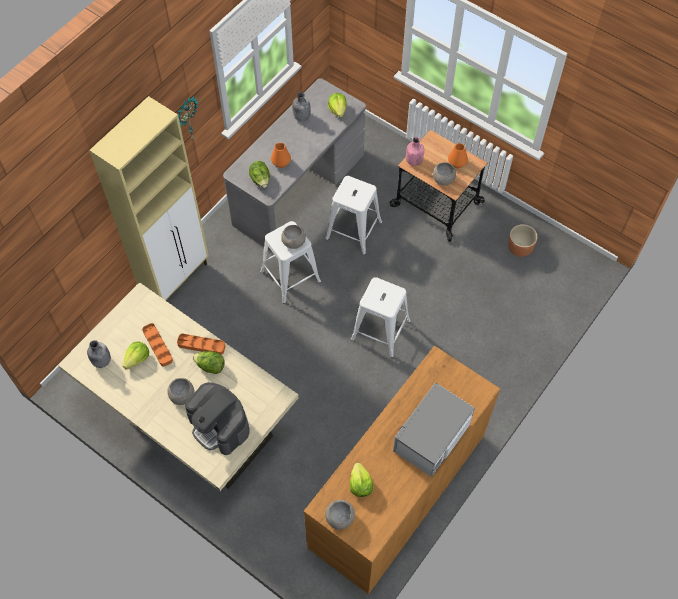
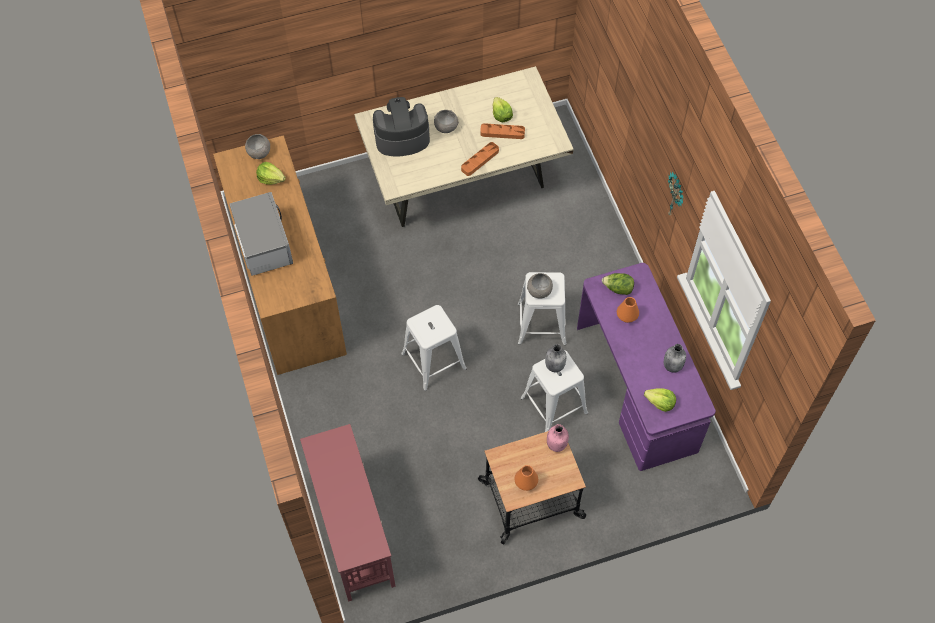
camera: 125 degrees right, 0 degrees up
grey bottle [87,340,111,368] -> grey bottle moved to [545,344,566,372]
beige cabinet [89,96,209,301] -> none
lettuce [192,351,225,374] -> none
grey desk [223,78,366,252] -> purple desk [577,263,716,471]
grey bowl [433,162,456,186] -> none
brown planter [508,224,538,257] -> none
none -> red console table [300,424,396,602]

